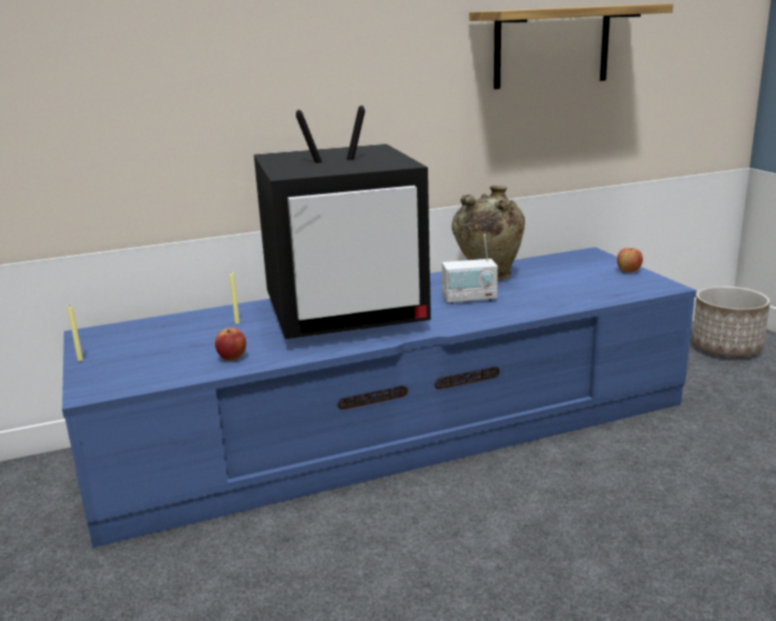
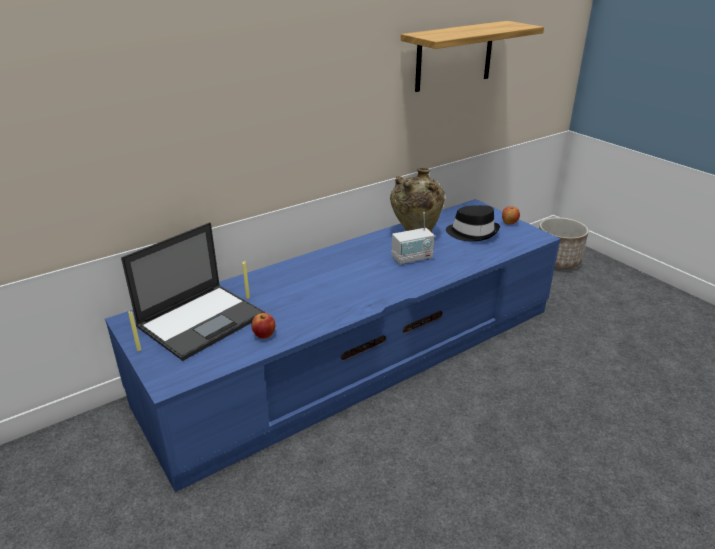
camera: 15 degrees left, 10 degrees up
television [254,105,431,340] -> none
none -> laptop [121,222,265,361]
none -> black hat [446,205,500,241]

